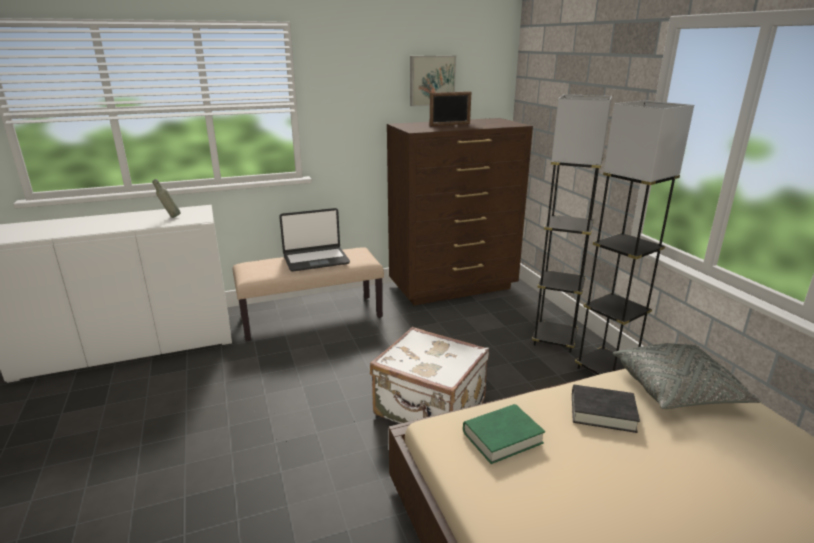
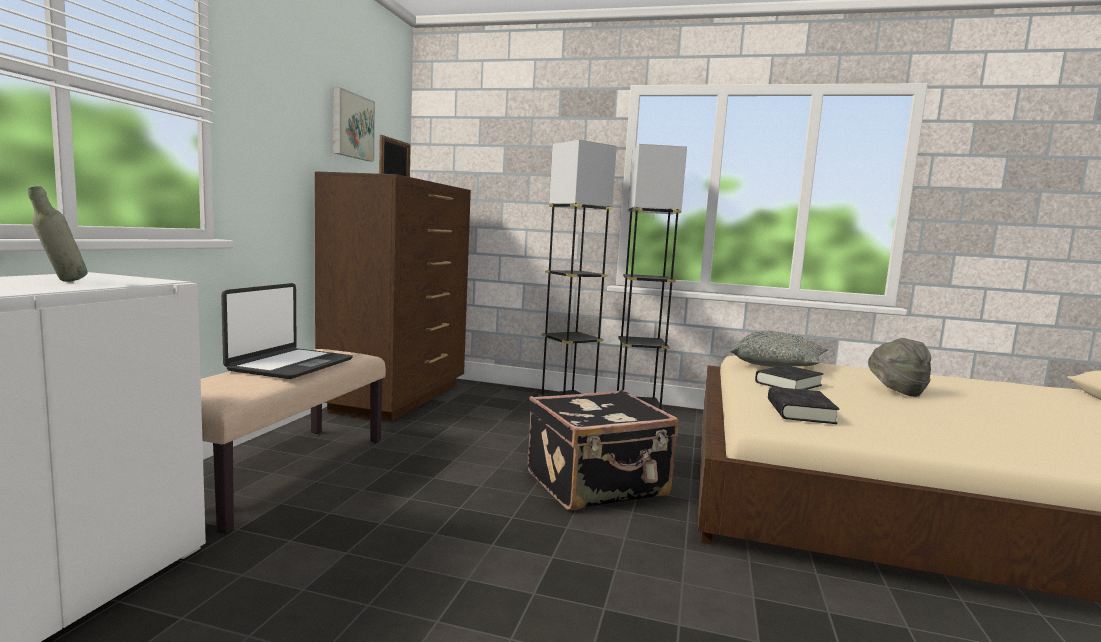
camera: 55 degrees left, 15 degrees down
white suitcase [370,327,489,424] -> black suitcase [528,390,678,510]
green book [463,404,545,464] -> black book [768,387,839,424]
none -> grey hat [868,338,931,397]

